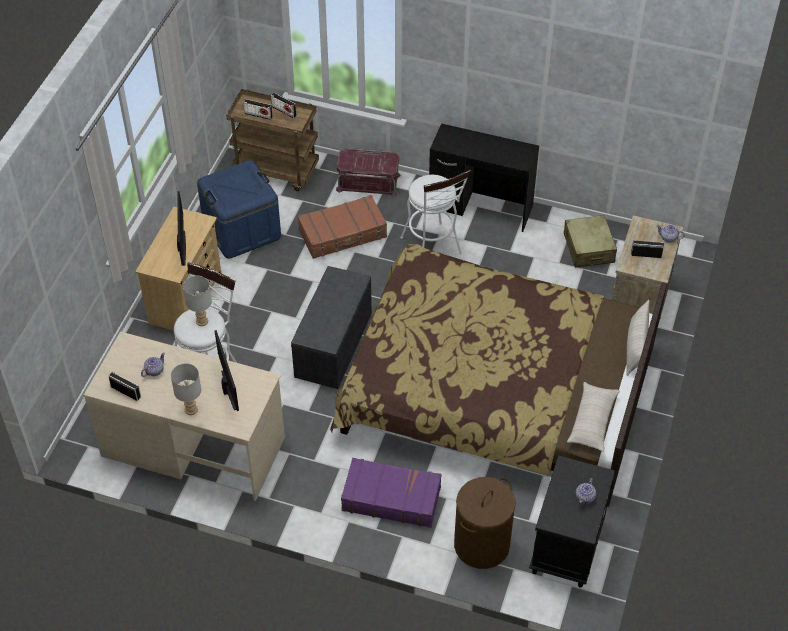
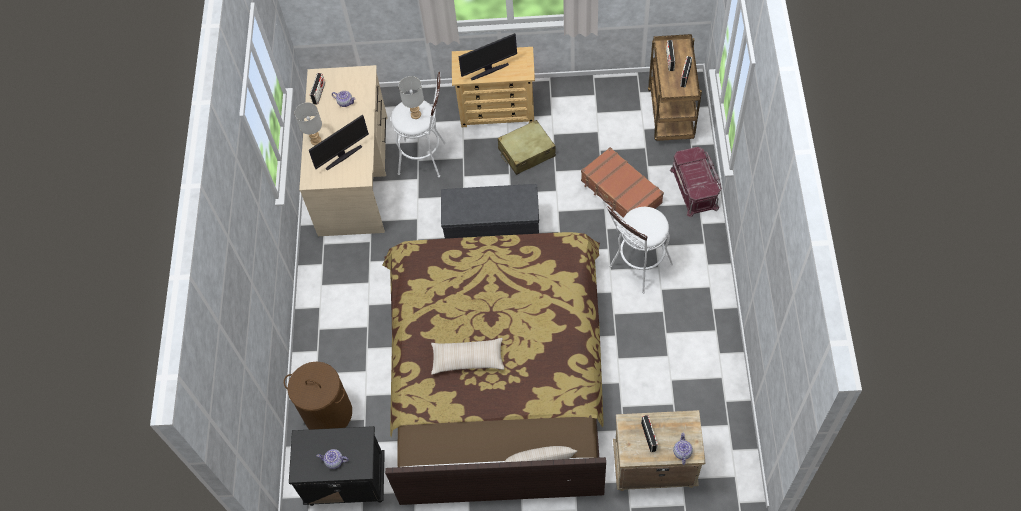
camera: 75 degrees right, 10 degrees up
blue storage box [197,160,281,259] -> none
purple suitcase [341,458,442,528] -> none
black desk [429,123,539,232] -> none
beige suitcase [564,215,617,268] -> beige suitcase moved to [498,120,556,175]
beige pillow [567,382,620,452] -> beige pillow moved to [431,338,504,375]

